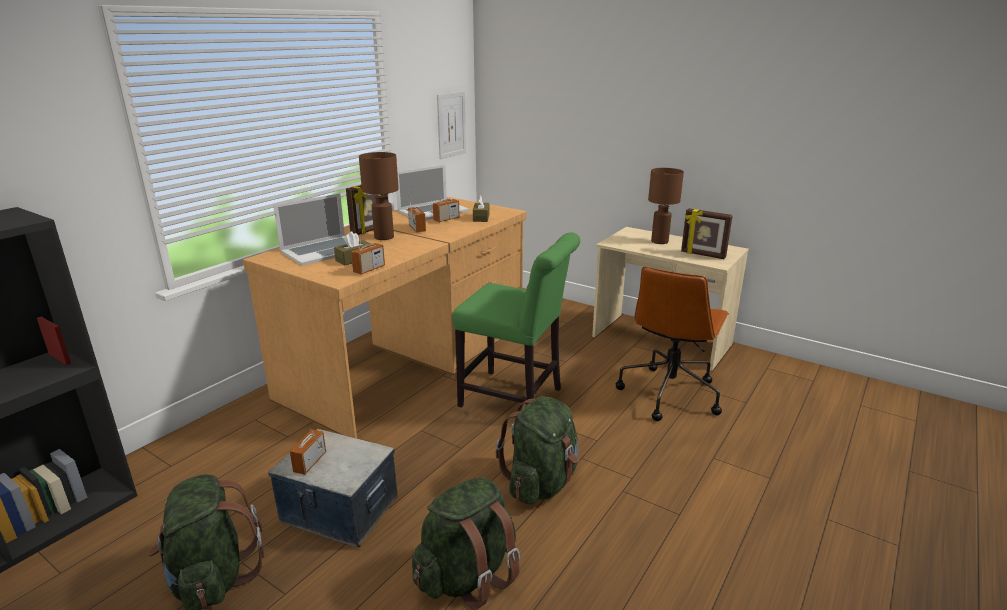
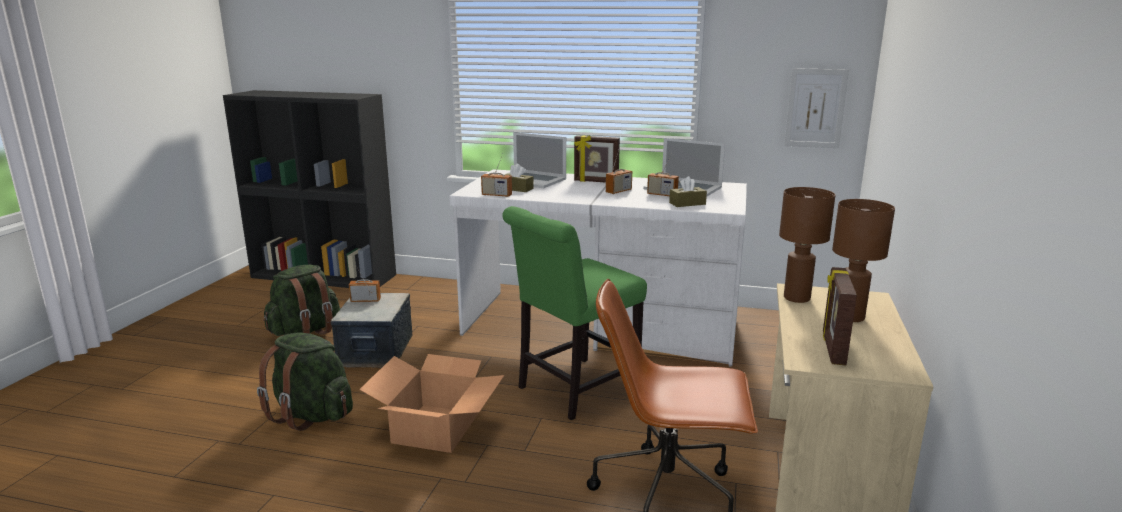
camera: 70 degrees right, 5 degrees down
brown desk [243,197,526,439] -> white desk [449,169,747,367]
brown table lamp [359,152,399,240] -> brown table lamp moved to [779,187,835,303]
green chair [452,232,580,408] -> green chair turned 45 degrees clockwise [502,206,647,420]
green backpack [496,396,579,504] -> cardboard box [359,354,504,453]

